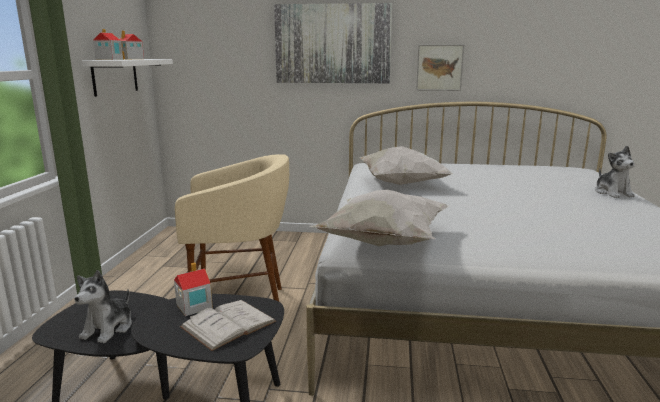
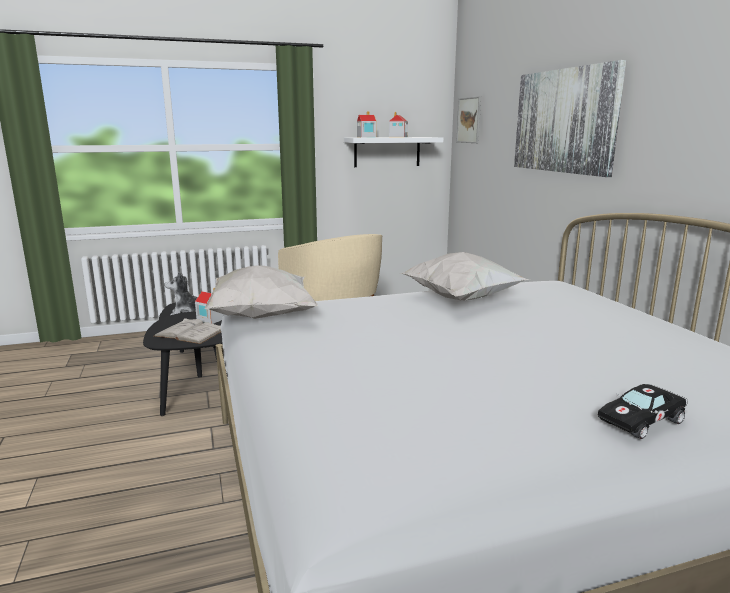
camera: 65 degrees right, 0 degrees up
picture [416,45,464,91] -> picture moved to [456,96,481,143]
plush toy [595,146,635,198] -> black toy car [598,384,687,439]

